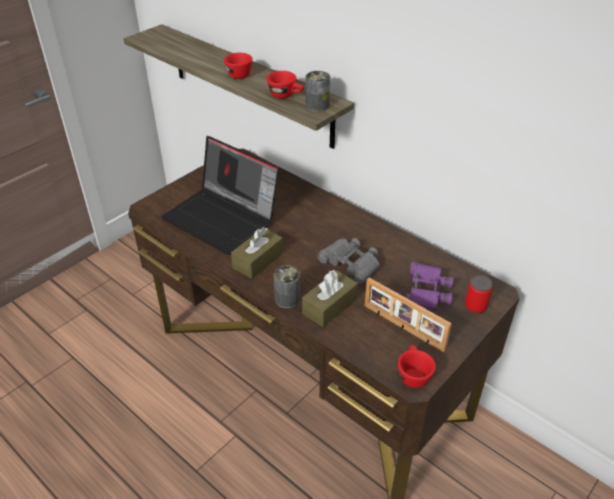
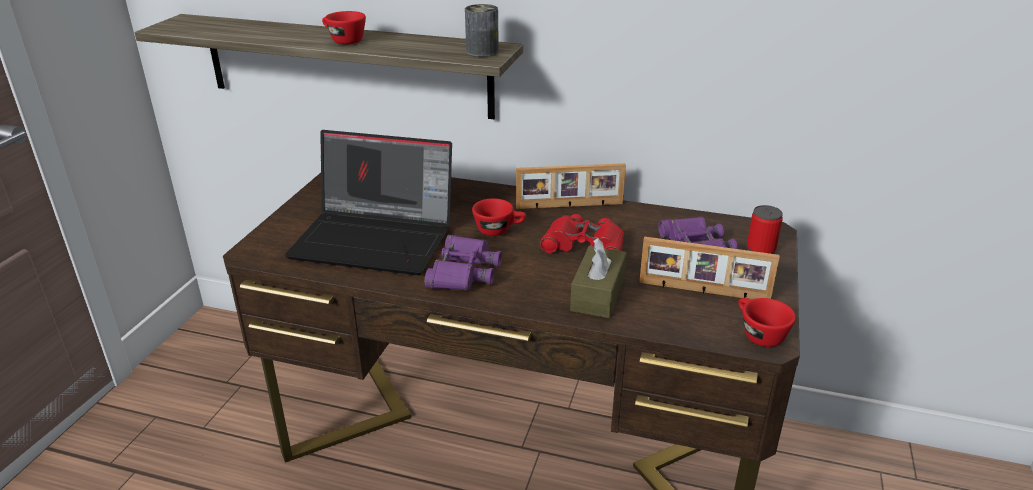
camera: 25 degrees left, 10 degrees down
brown tissue box [231,227,283,279] -> purple binoculars [425,235,502,290]
red cup [266,71,304,98] -> red cup moved to [472,198,526,236]
can [274,265,300,308] -> none
grey binoculars [317,238,380,284] -> red binoculars [540,214,625,253]
none -> picture frame [516,163,626,209]

